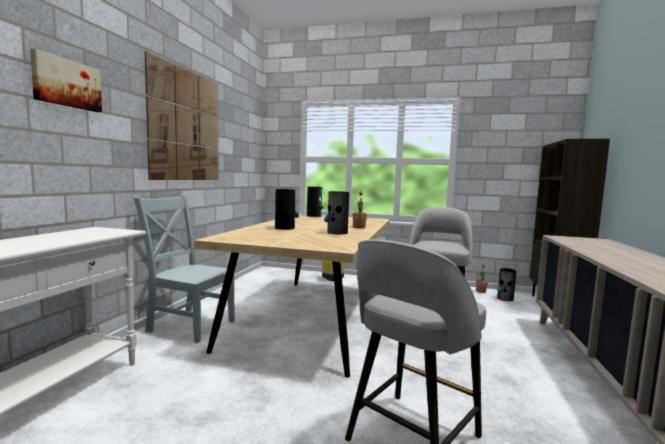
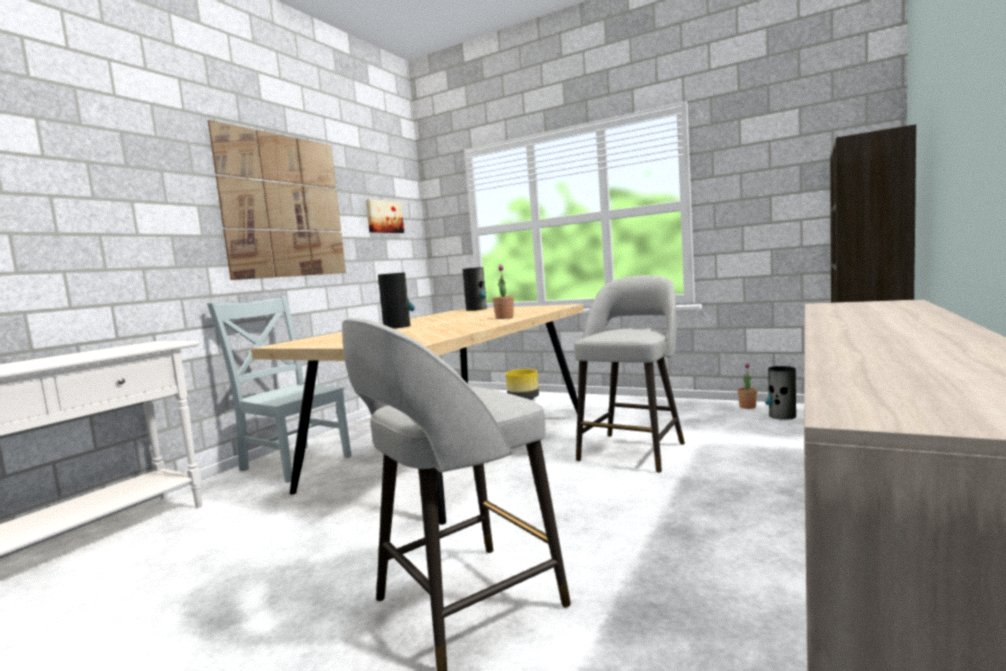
camera: 15 degrees right, 0 degrees up
picture [30,49,102,112] -> picture moved to [366,199,404,233]
vase [324,191,349,234] -> none

